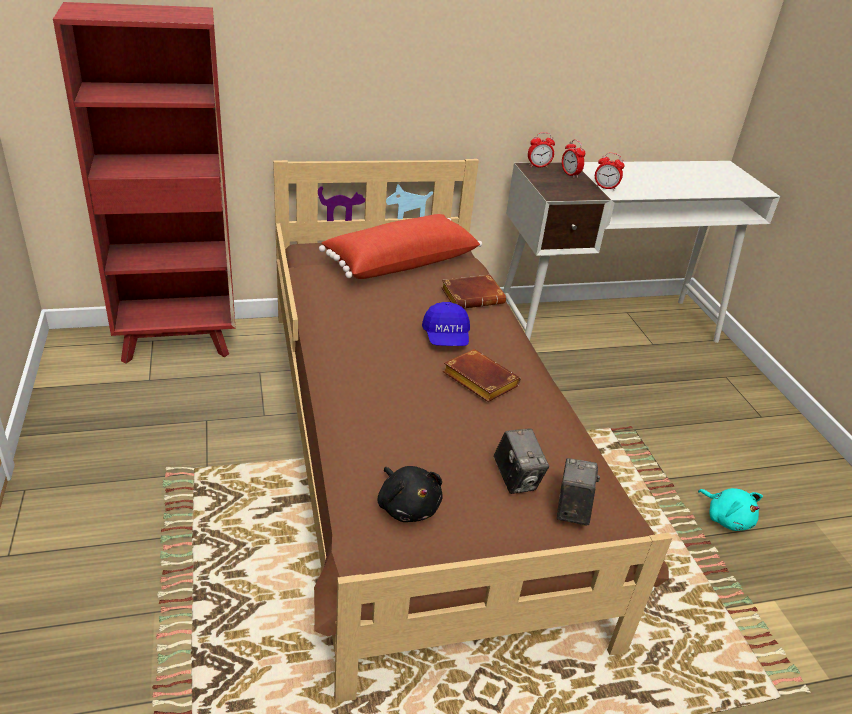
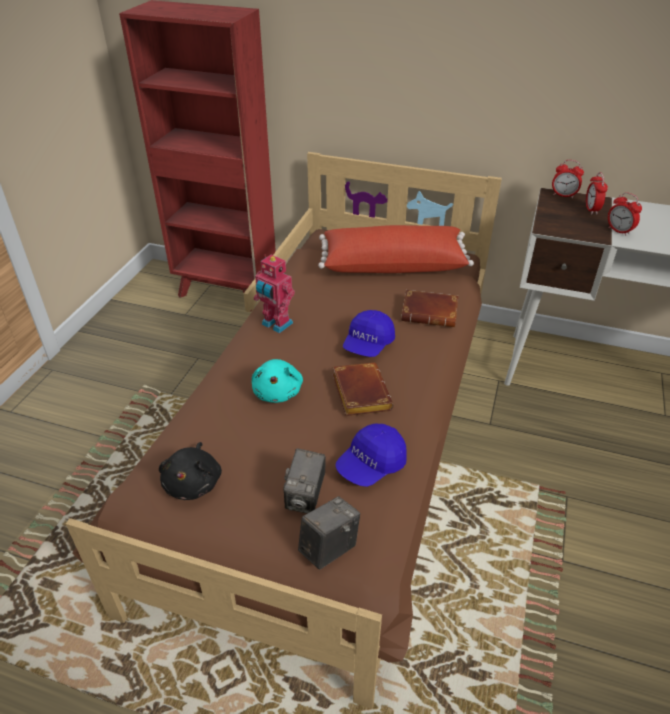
camera: 35 degrees right, 5 degrees up
turquoise plush toy [698,488,763,531] -> turquoise plush toy moved to [252,359,303,403]
none -> toy robot [254,255,295,333]
none -> blue cap [335,423,407,487]

